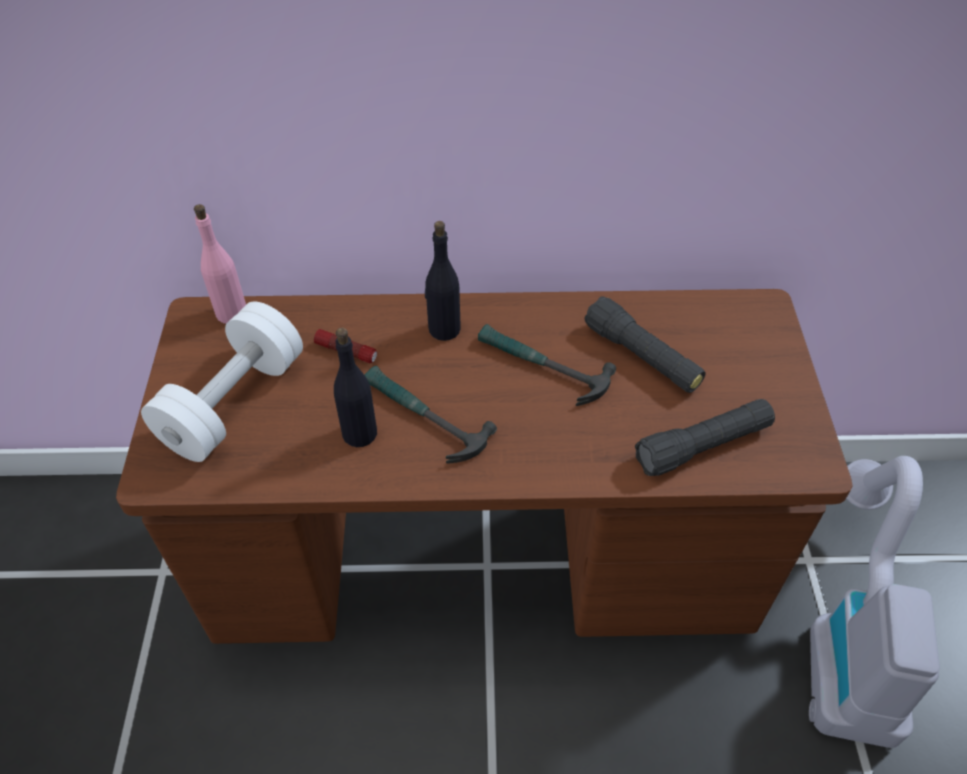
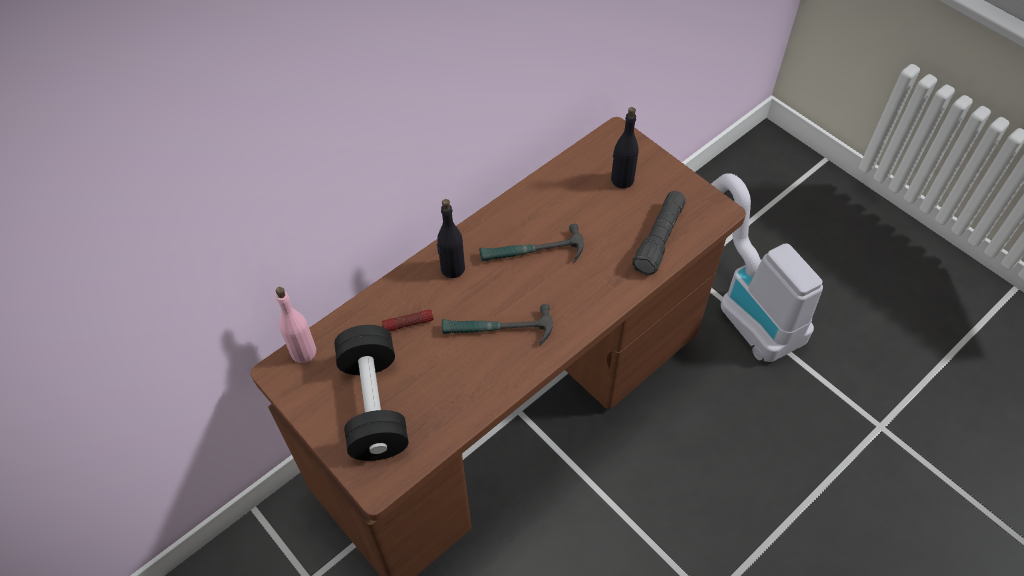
camera: 40 degrees left, 5 degrees up
white dumbbell [141,301,303,462] -> black dumbbell [334,325,409,461]
black bottle [334,328,377,447] -> black bottle moved to [611,107,639,189]
black flashlight [585,297,706,393] -> none

